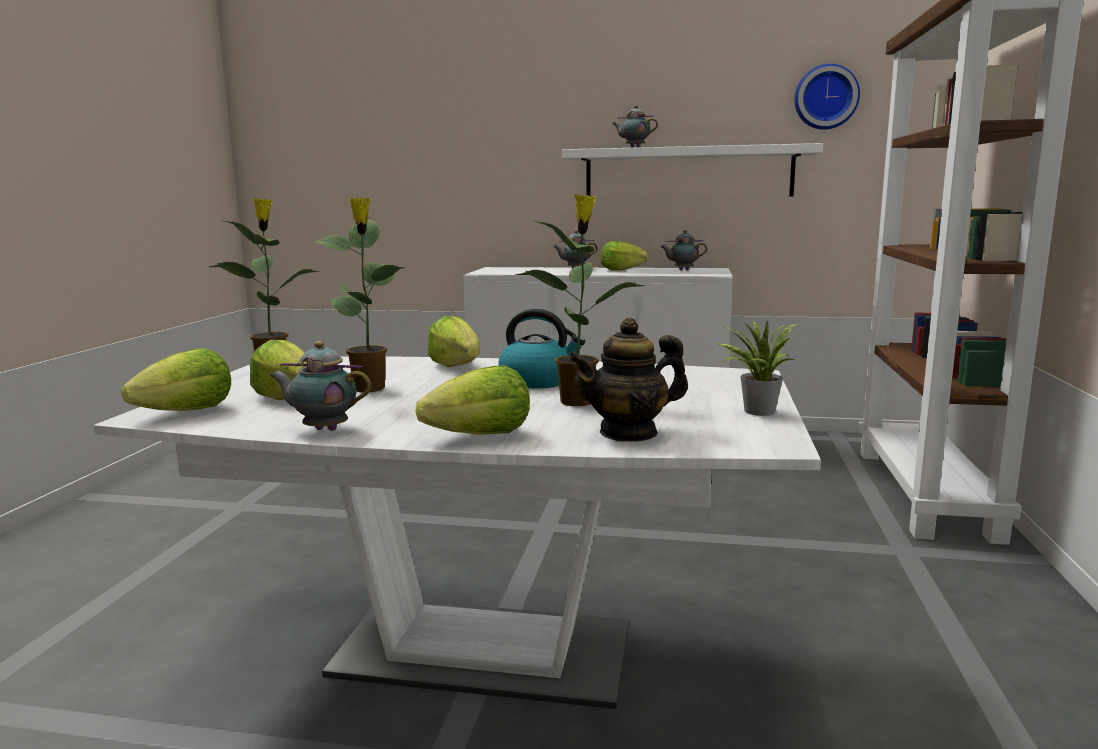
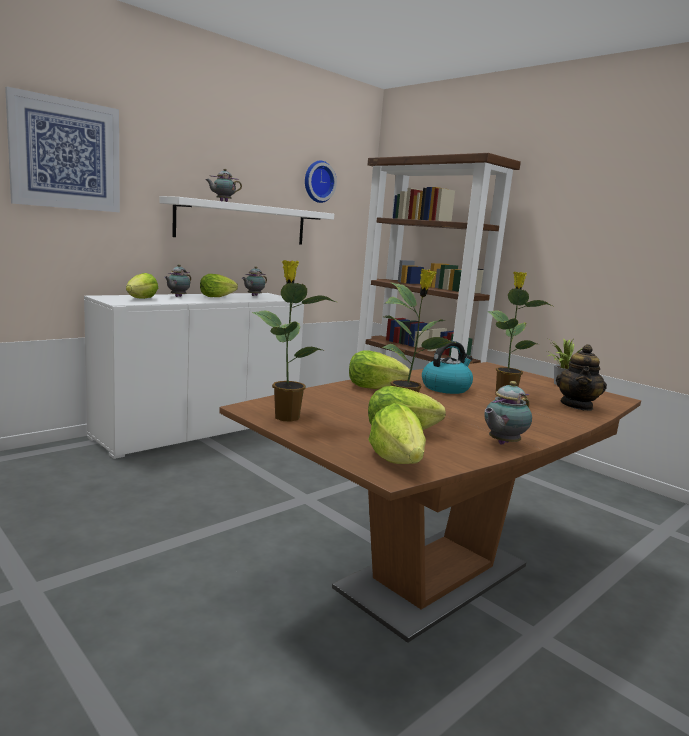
camera: 55 degrees left, 0 degrees up
white dining table [93,356,821,709] -> brown dining table [219,362,641,643]
lettuce [416,366,530,435] -> lettuce moved to [126,273,158,299]
none -> picture [5,87,120,212]

